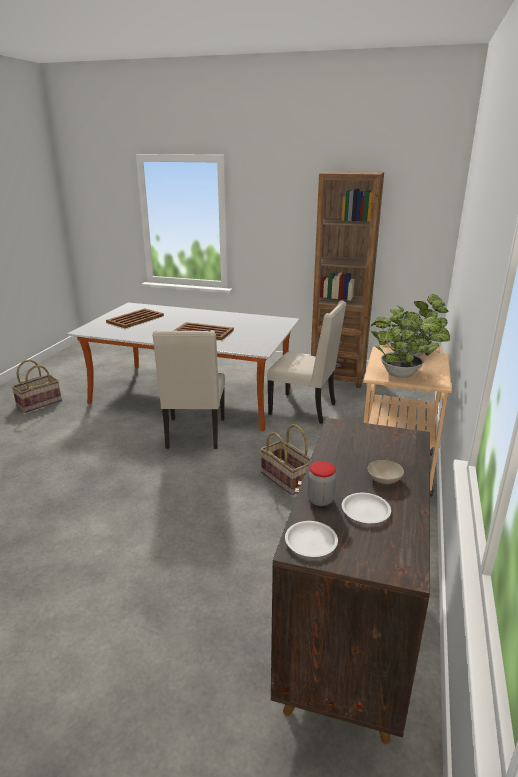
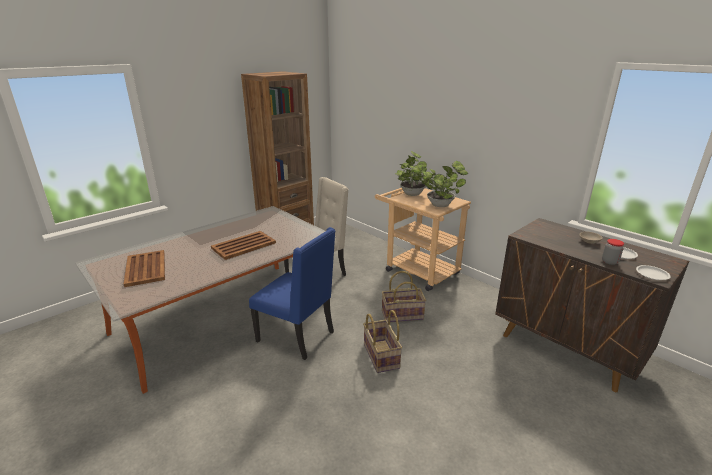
camera: 60 degrees left, 0 degrees up
basket [11,360,62,413] -> basket moved to [363,310,402,373]
beige chair [152,330,225,449] -> blue chair [249,227,335,360]

